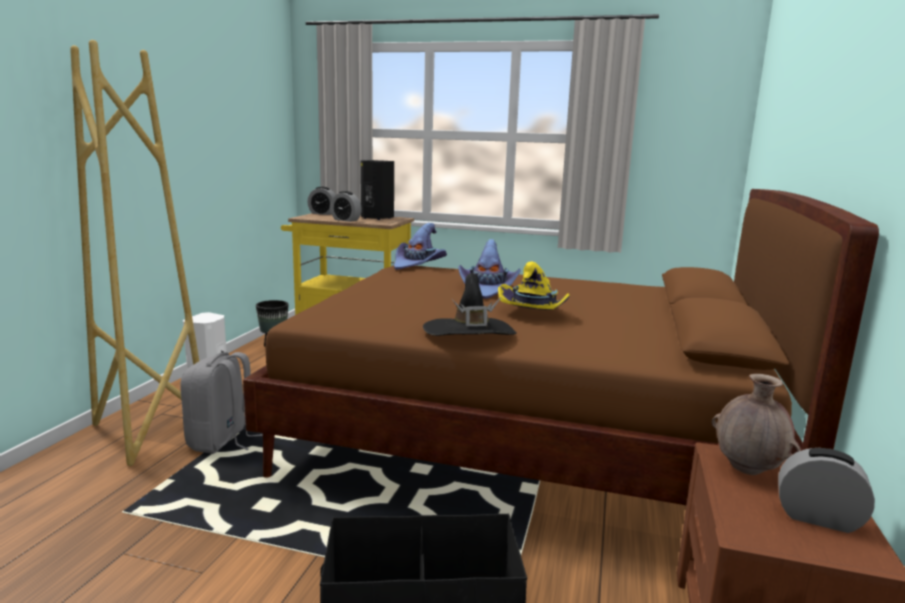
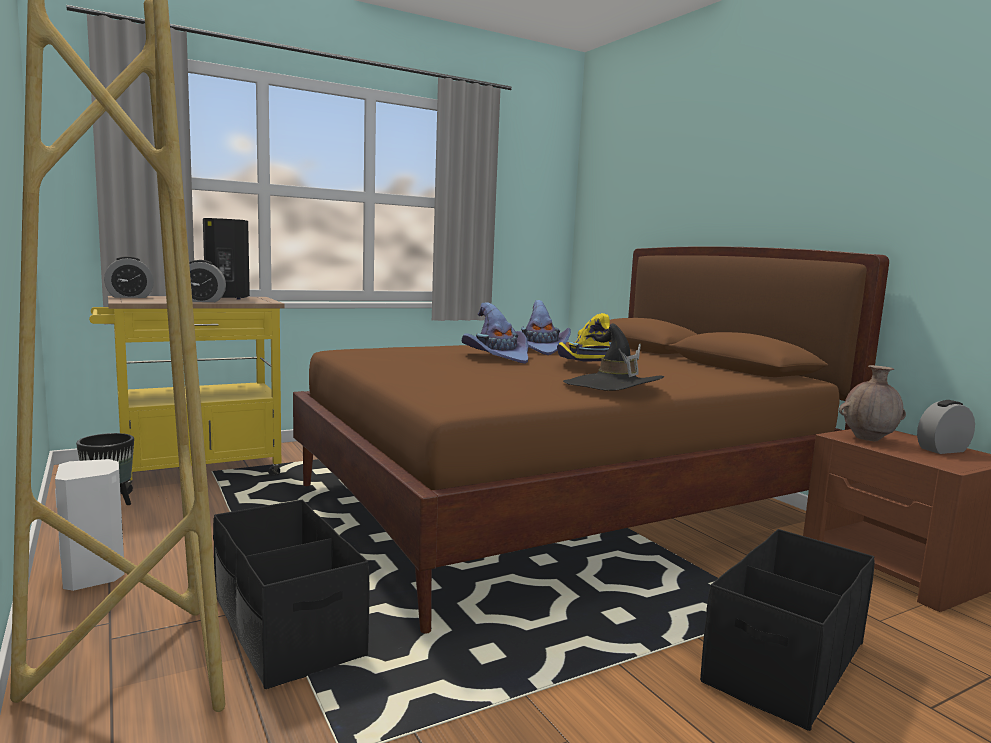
camera: 45 degrees left, 5 degrees down
grey backpack [180,352,263,454] -> black storage box [213,500,370,689]
purple hat [394,223,447,270] -> purple hat moved to [511,300,571,355]

